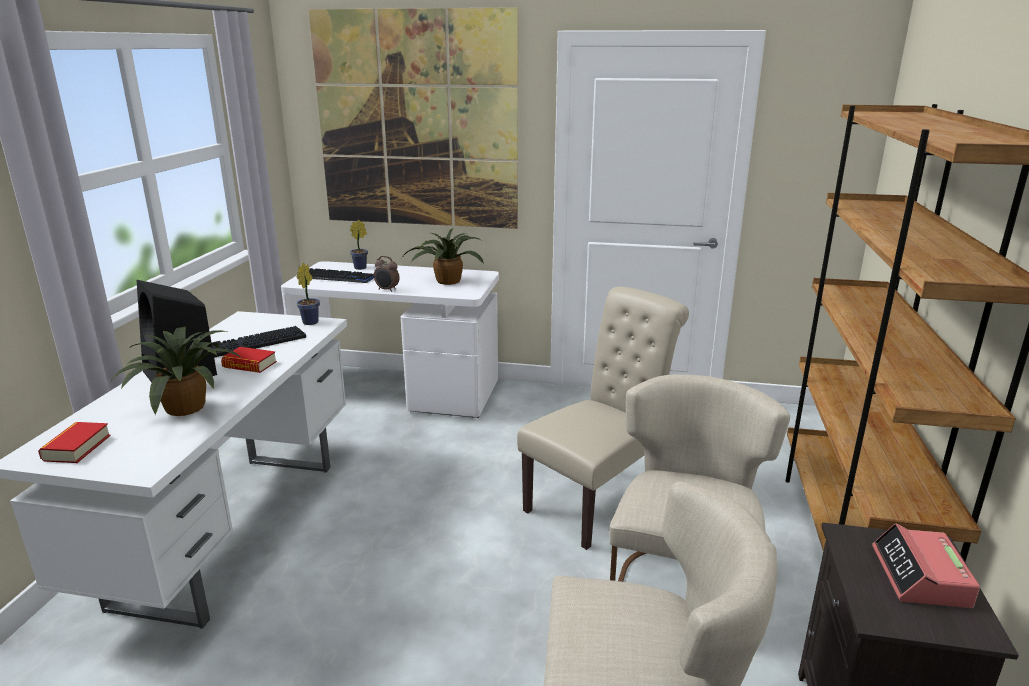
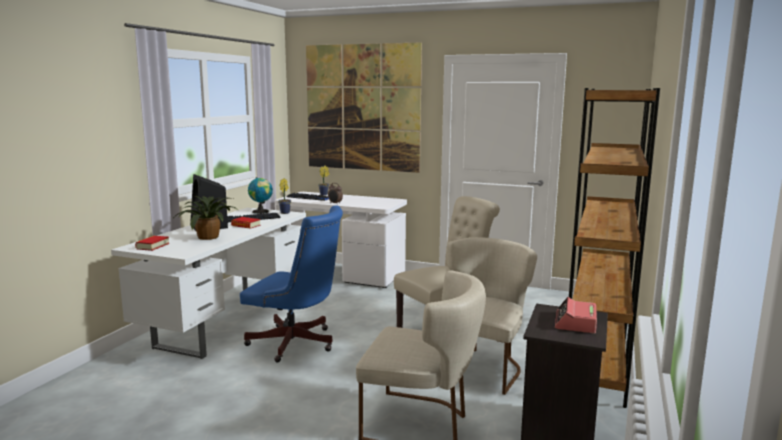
camera: 10 degrees right, 10 degrees down
potted plant [402,228,484,285] -> none
none -> blue office chair [240,205,343,362]
none -> globe [248,177,273,214]

